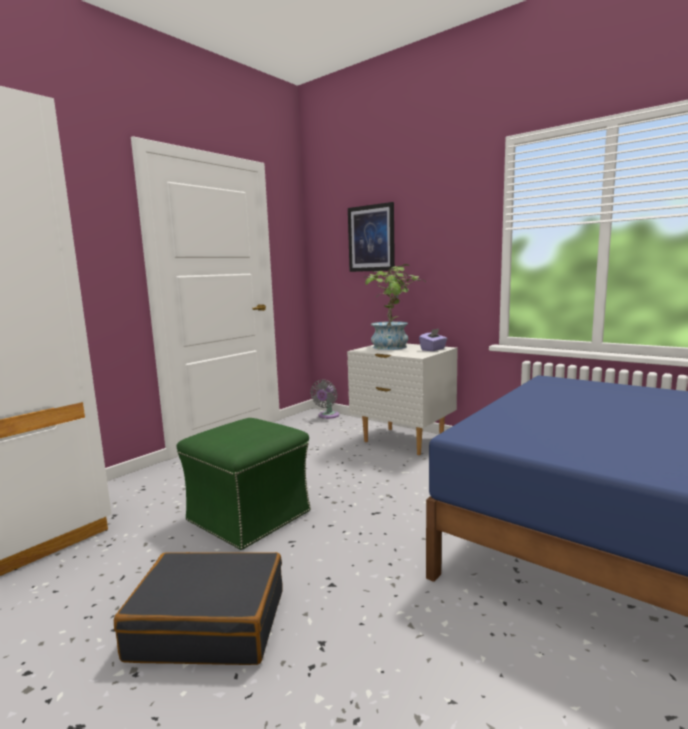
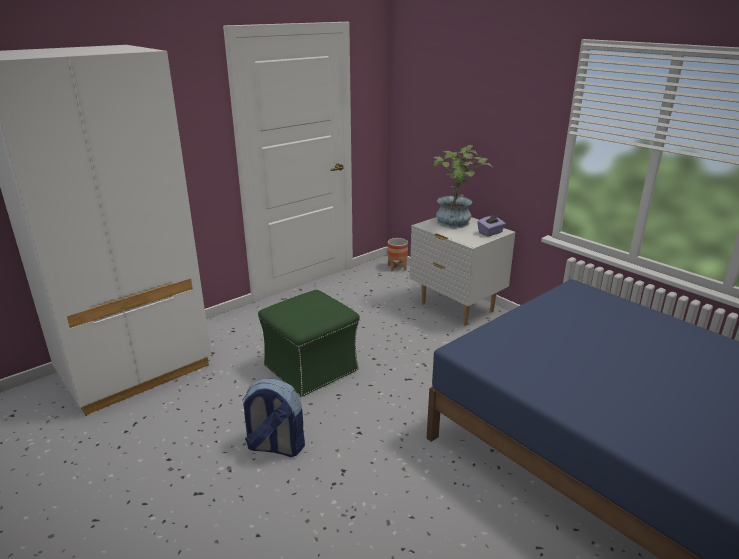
camera: 10 degrees right, 15 degrees up
black suitcase [114,552,283,665] -> backpack [242,379,305,457]
grey fan [310,380,339,419] -> planter [387,238,408,272]
picture [348,202,395,272] -> none

